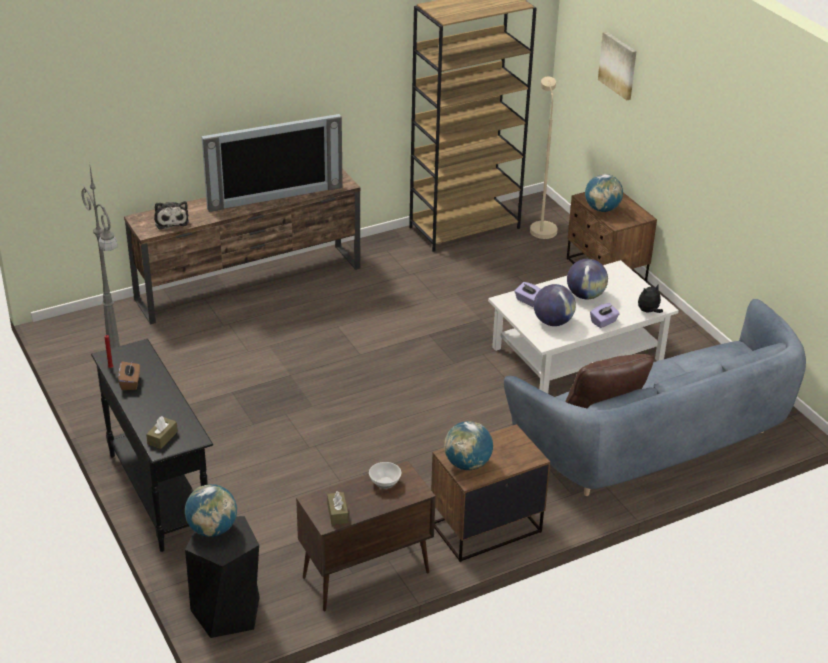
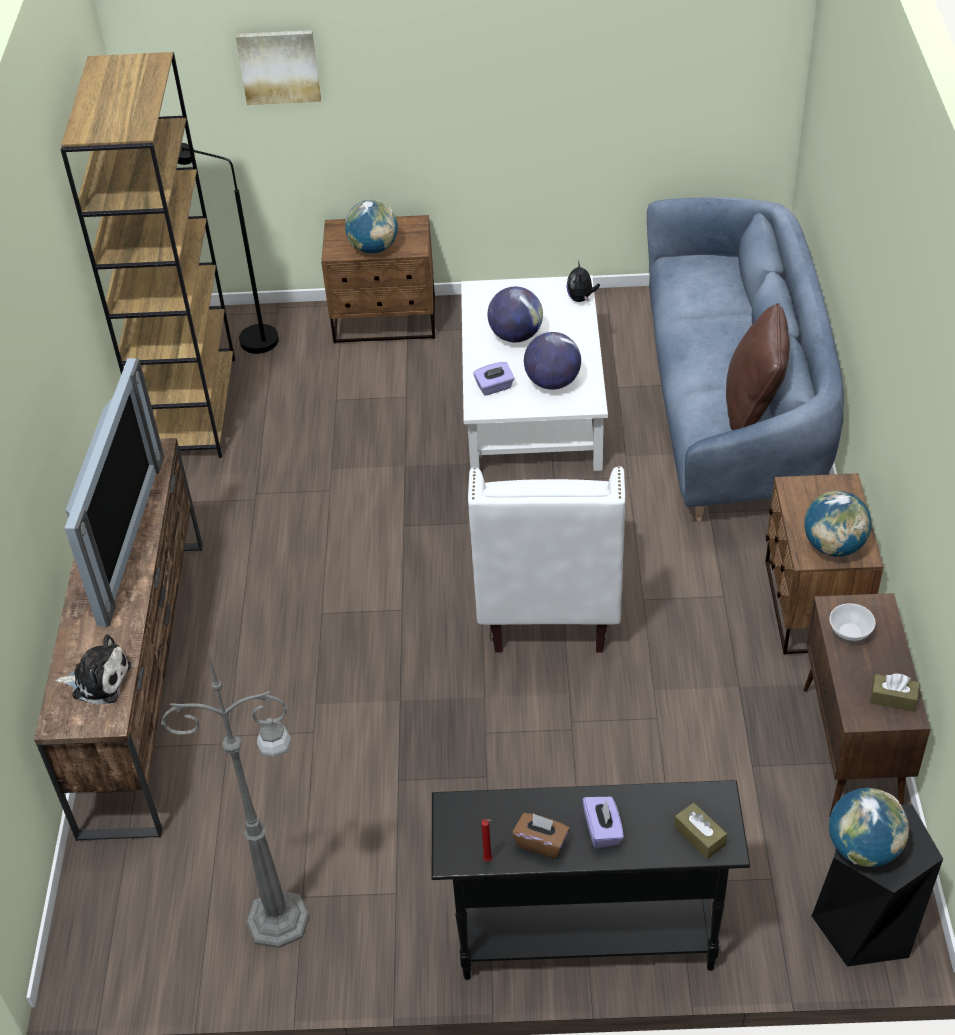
camera: 60 degrees left, 10 degrees up
beige floor lamp [530,76,558,239] -> black floor lamp [178,143,279,354]
purple tissue box [590,303,620,328] -> purple tissue box moved to [583,797,624,849]
none -> white armchair [468,466,625,653]

